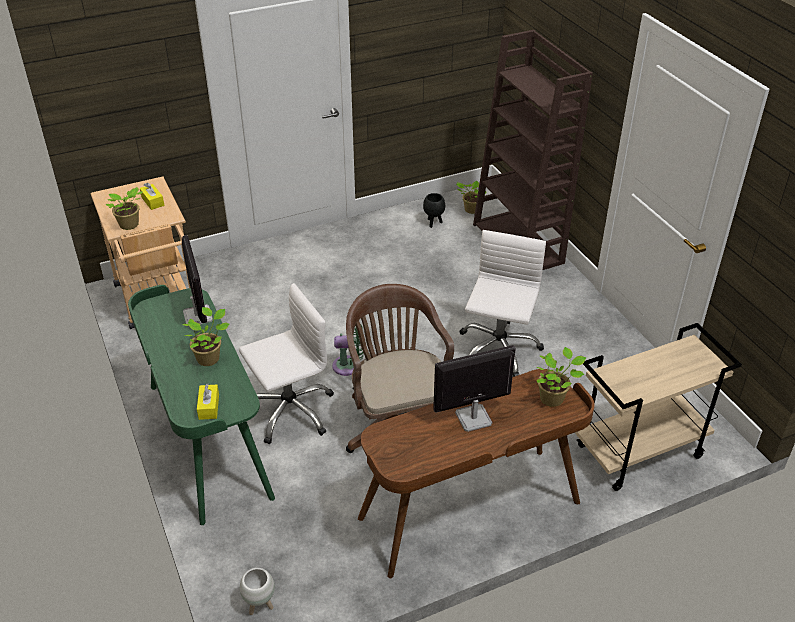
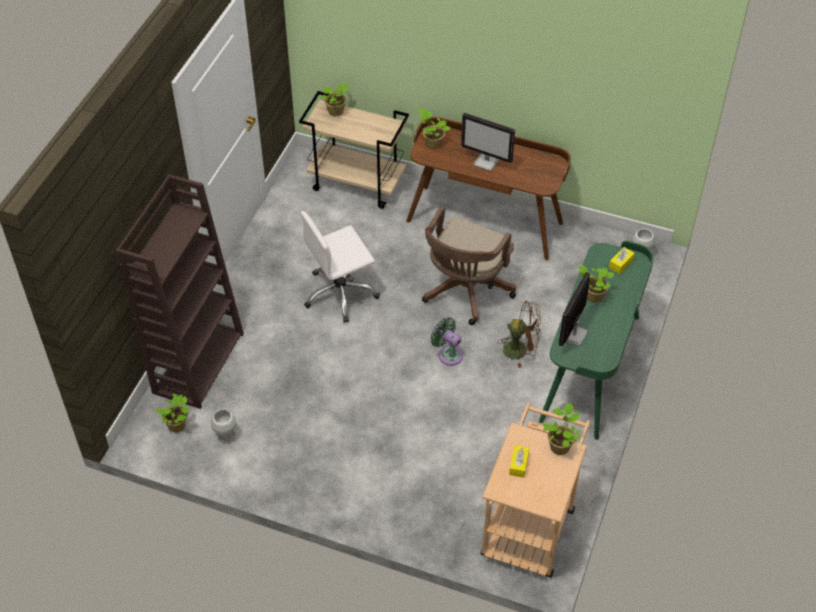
camera: 135 degrees left, 10 degrees up
white office chair [239,283,334,444] -> brown fan [497,301,541,368]
black planter [423,193,445,228] -> white planter [211,409,236,444]
none -> potted plant [321,82,350,116]

